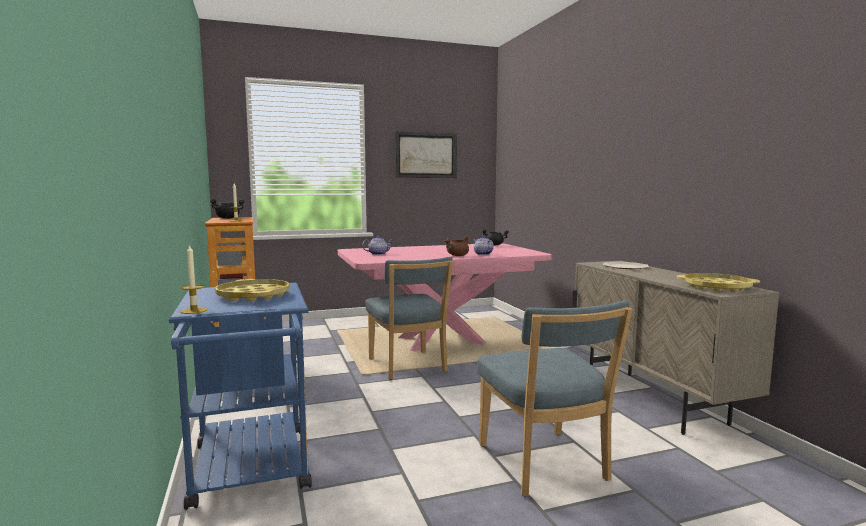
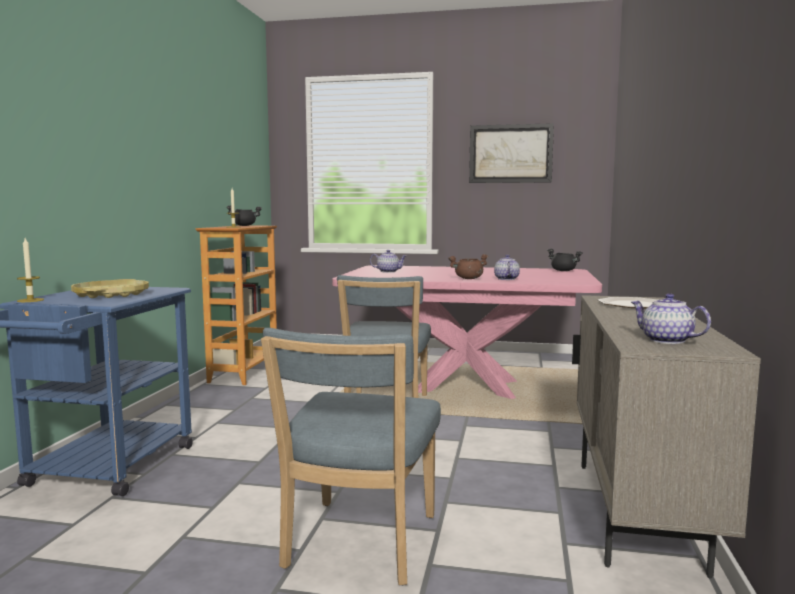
camera: 30 degrees right, 0 degrees up
yellow tray [677,273,760,292] -> teapot [631,293,711,344]

